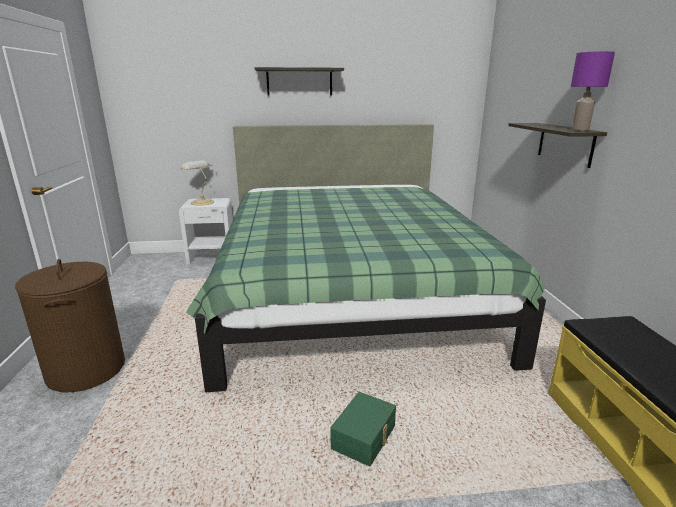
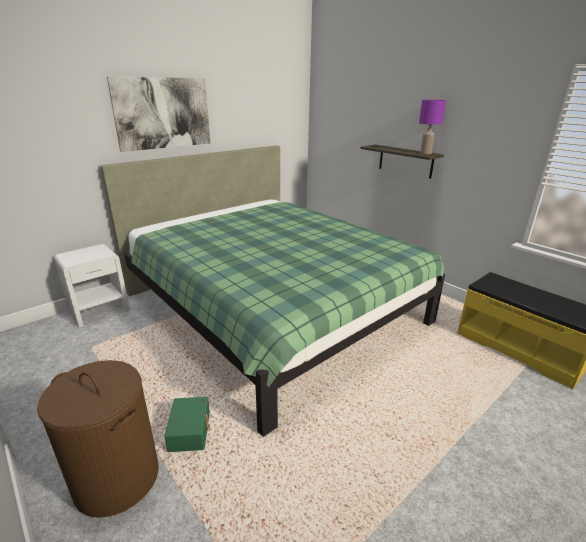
camera: 35 degrees left, 5 degrees up
table lamp [180,160,214,206] -> none
shelf [255,67,344,96] -> picture [107,76,210,152]
green storage box [331,392,396,466] -> green storage box moved to [165,397,210,452]

